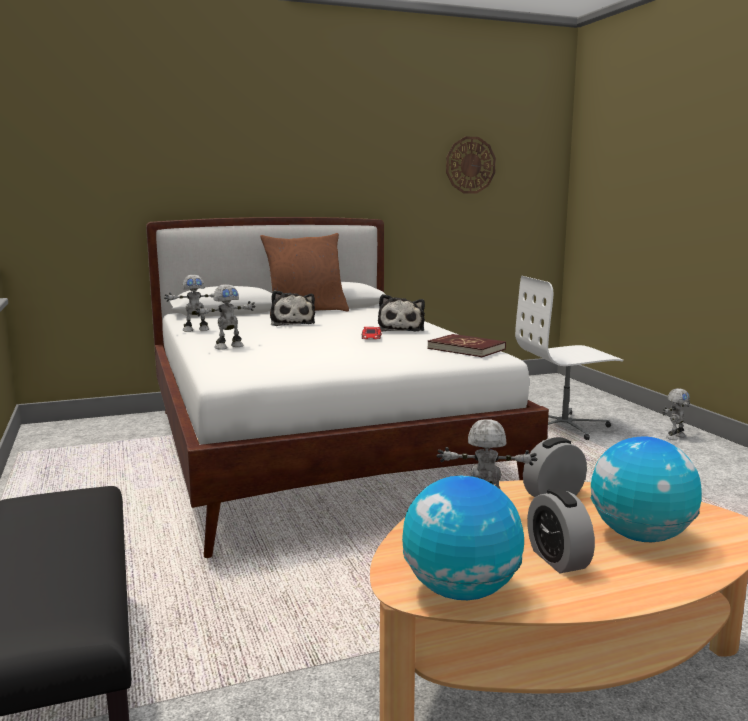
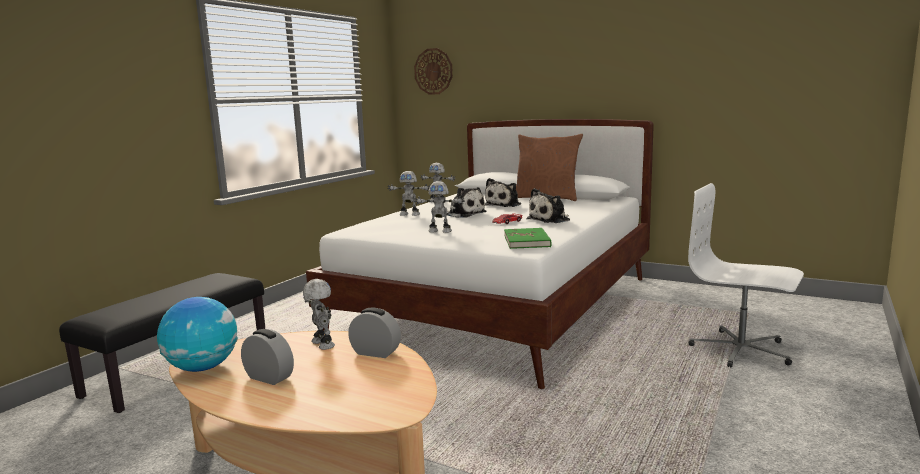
camera: 50 degrees right, 0 degrees up
red book [427,334,506,357] -> green book [504,228,552,249]
wall clock [446,136,496,194] -> wall clock moved to [414,48,453,95]
alarm clock [527,489,595,573] -> alarm clock turned 90 degrees clockwise [241,329,294,385]
globe [591,436,702,542] -> none
toy robot [662,388,690,440] -> toy robot moved to [414,181,465,233]
none -> plush toy [447,187,486,218]

